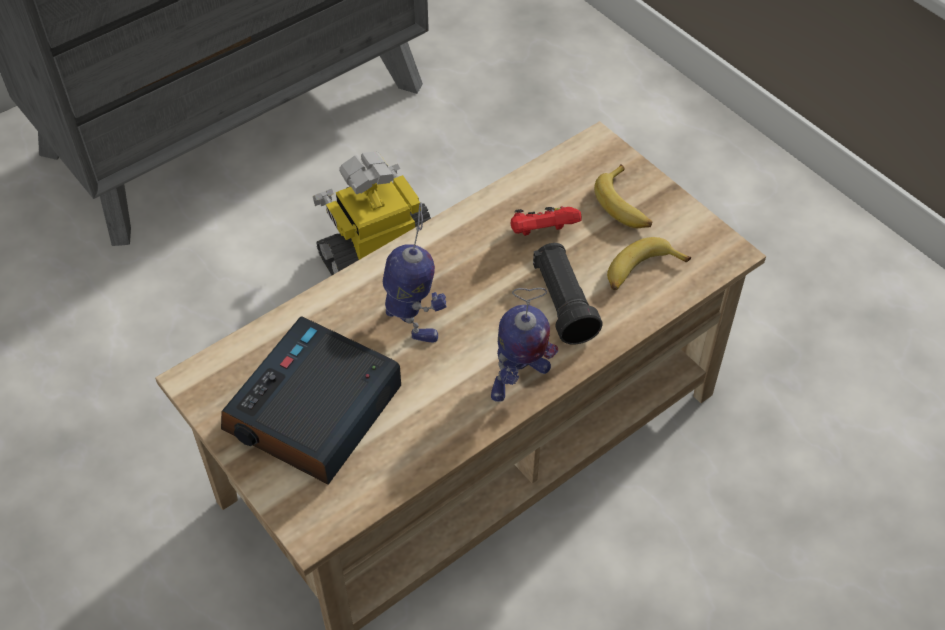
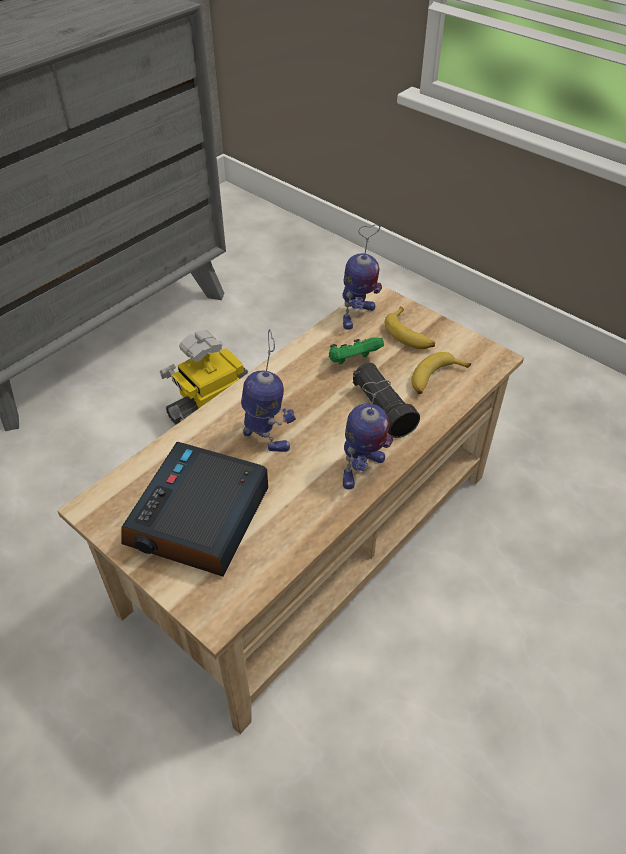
camera: 10 degrees left, 5 degrees down
red game controller [511,206,582,236] -> green game controller [329,337,384,364]
none -> toy robot [342,224,382,330]

